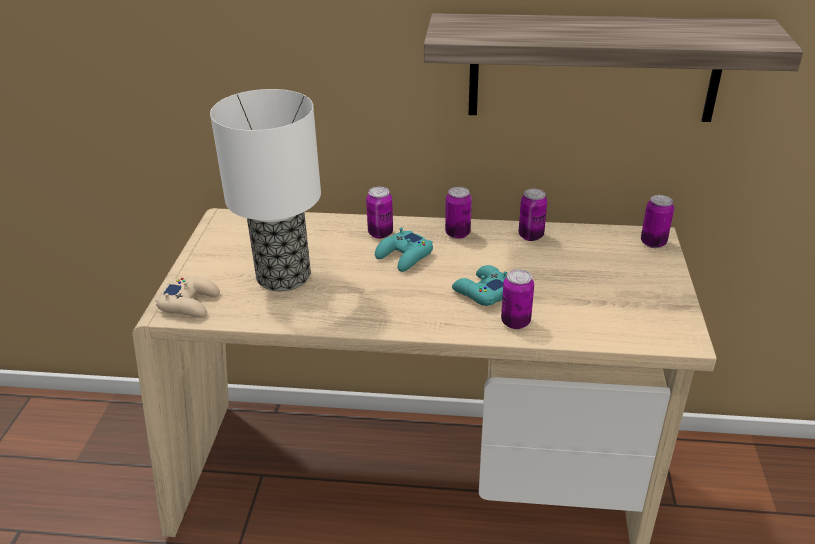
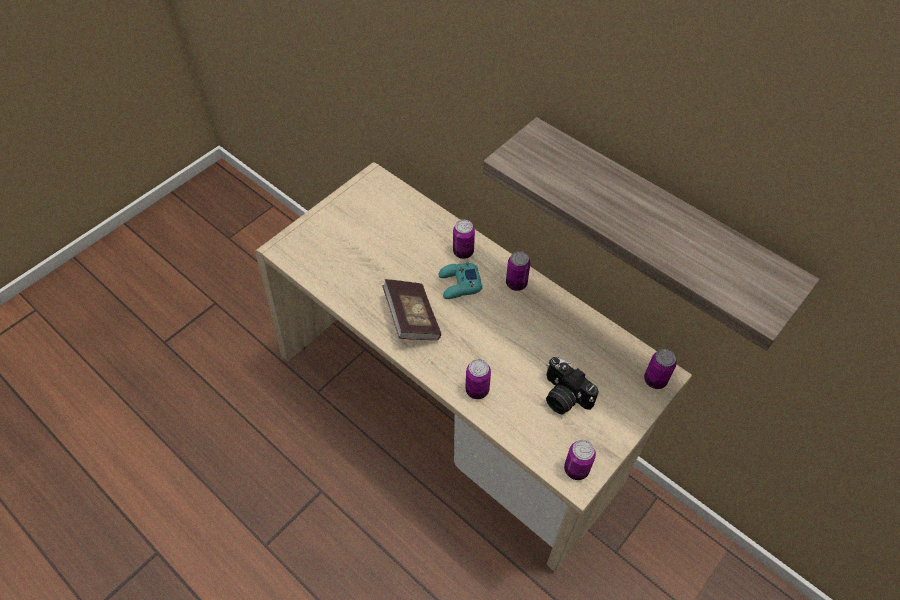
camera: 35 degrees right, 20 degrees up
beige game controller [155,277,220,318] -> none
table lamp [210,89,321,291] -> none
turquoise game controller [452,265,507,306] -> none
can [518,189,547,241] -> can moved to [564,440,596,480]
none -> book [382,279,441,340]
none -> camera [546,357,599,414]

